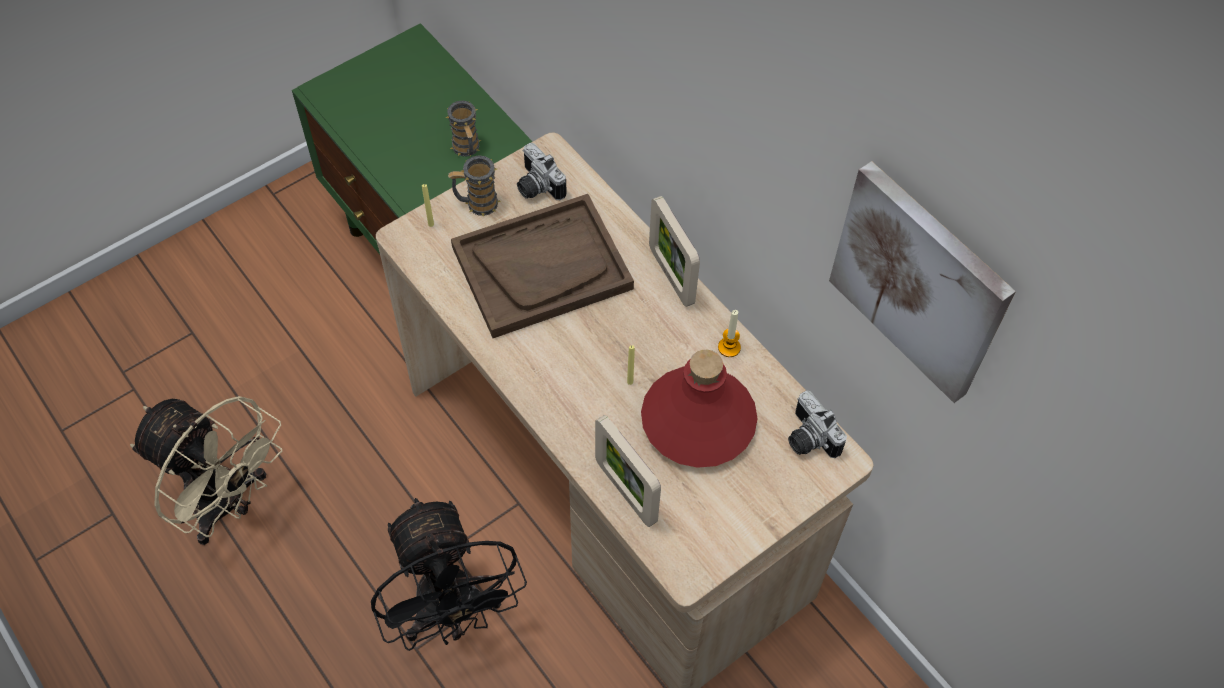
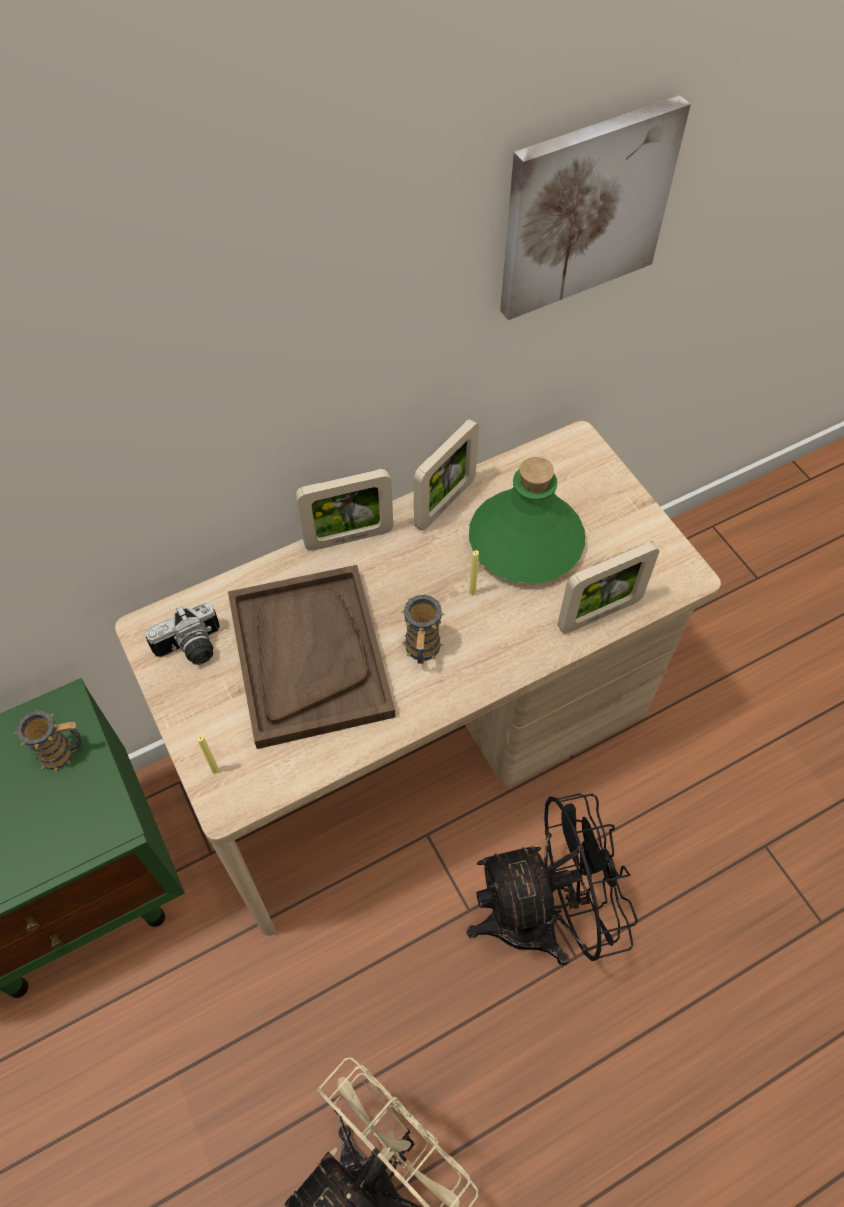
camera: 80 degrees left, 0 degrees up
mug [448,155,501,217] -> mug moved to [400,594,445,664]
red bottle [641,350,758,468] -> green bottle [469,457,585,583]
candle [718,310,741,357] -> picture frame [413,419,479,531]
camera [788,390,847,458] -> none

